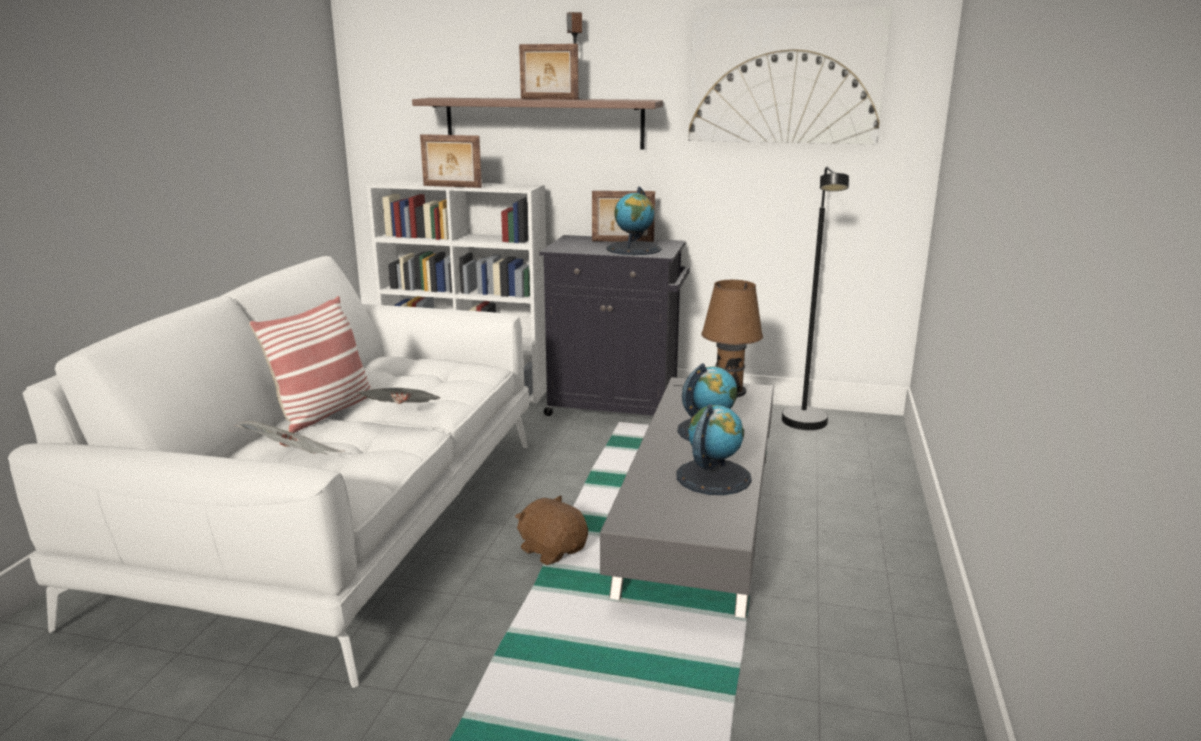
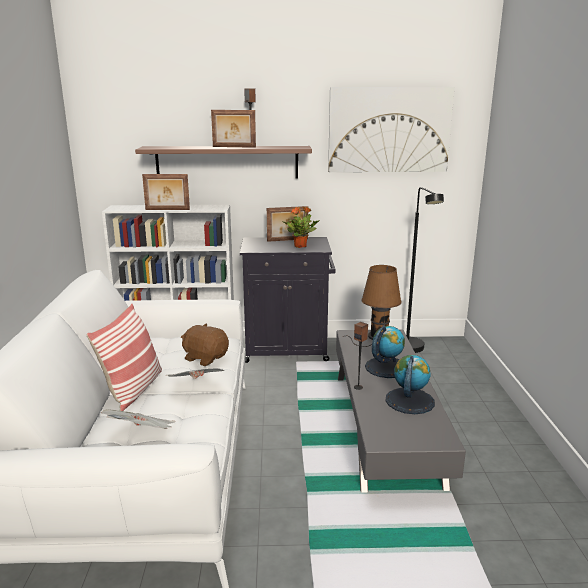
camera: 15 degrees left, 0 degrees up
brown plush toy [515,496,588,565] -> brown plush toy moved to [181,323,229,366]
globe [607,186,662,255] -> potted plant [282,207,320,248]
none -> speaker [354,322,368,390]

